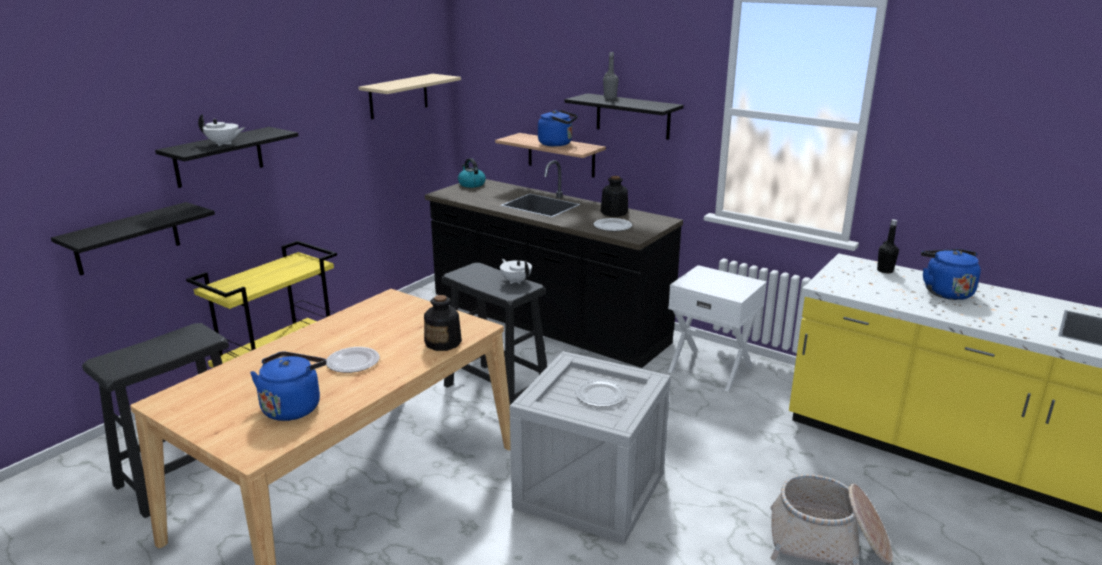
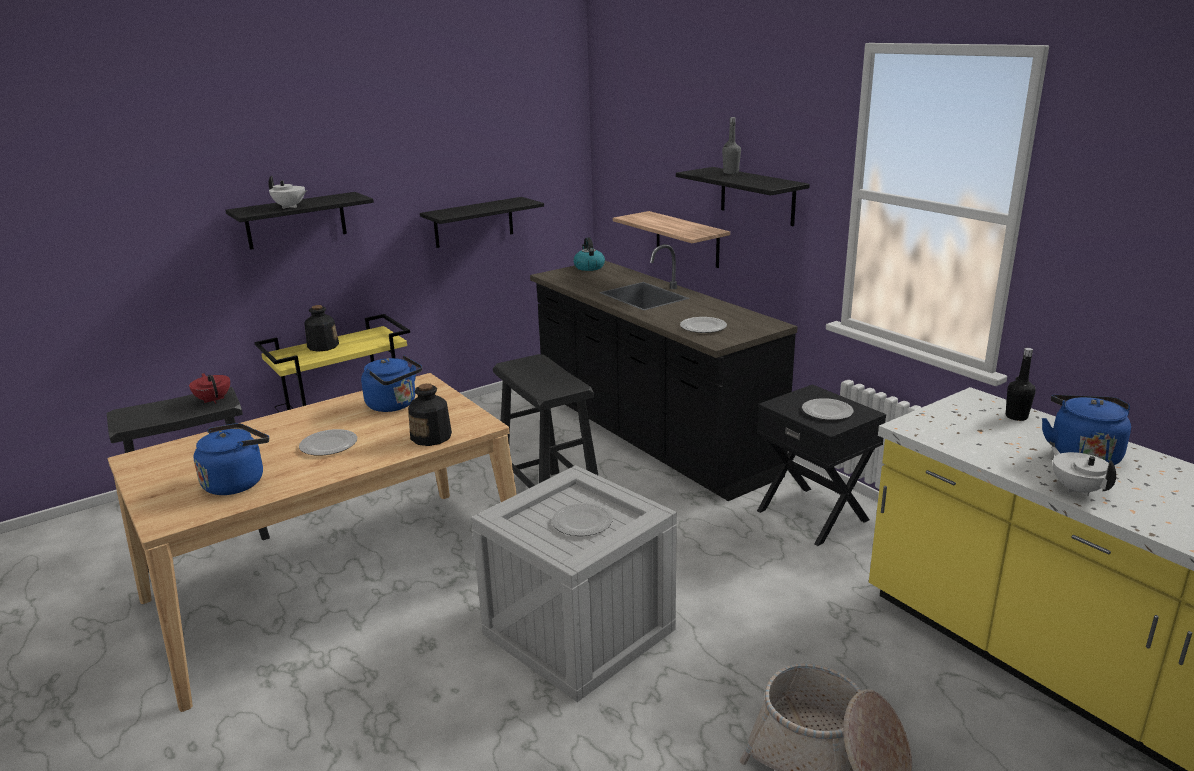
camera: 20 degrees right, 0 degrees up
black shelf [51,202,215,275] -> black shelf moved to [420,197,544,248]
beige shelf [358,74,461,119] -> none
white teapot [500,259,532,284] -> white teapot moved to [1051,446,1116,496]
blue kettle [538,110,578,147] -> blue kettle moved to [361,355,422,412]
bottle [601,176,628,217] -> bottle moved to [304,305,339,352]
white nightstand [668,265,767,392] -> black nightstand [757,384,886,546]
none -> red teapot [189,373,230,403]
none -> plate [802,398,854,420]

